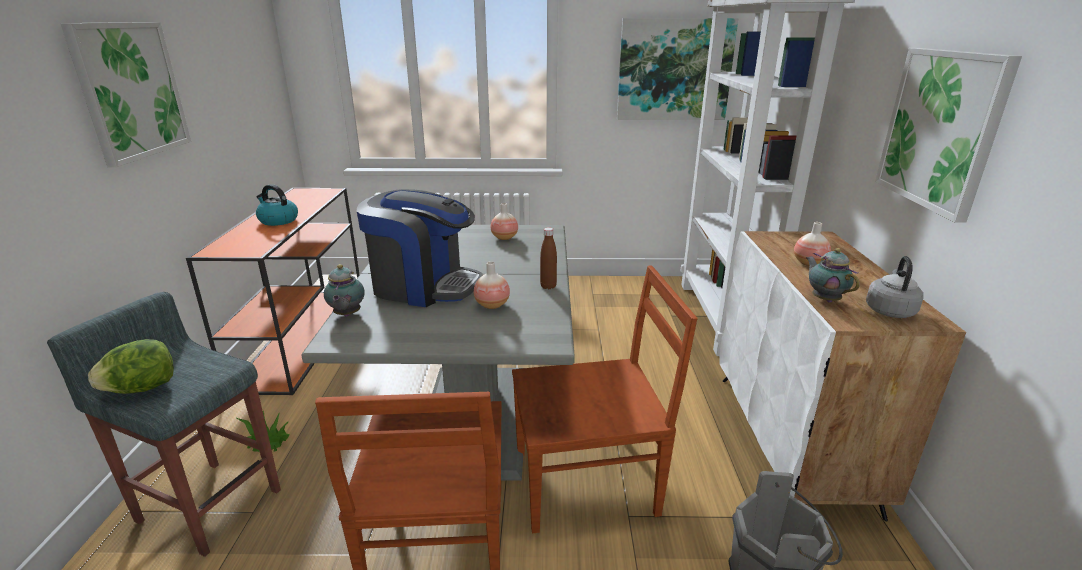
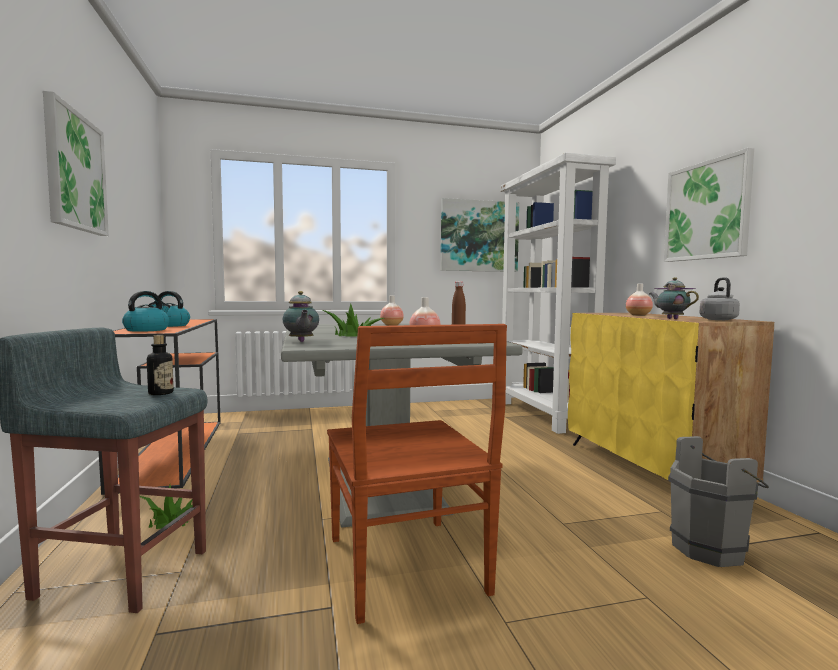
camera: 15 degrees left, 20 degrees down
lettuce [88,339,174,394] -> none
coffee machine [357,189,483,307] -> potted plant [323,303,384,337]
brown chair [512,266,698,533] -> none
white cabinet [719,231,966,521] -> yellow cabinet [568,313,774,482]
none -> kettle [122,291,170,332]
none -> bottle [147,335,174,395]

